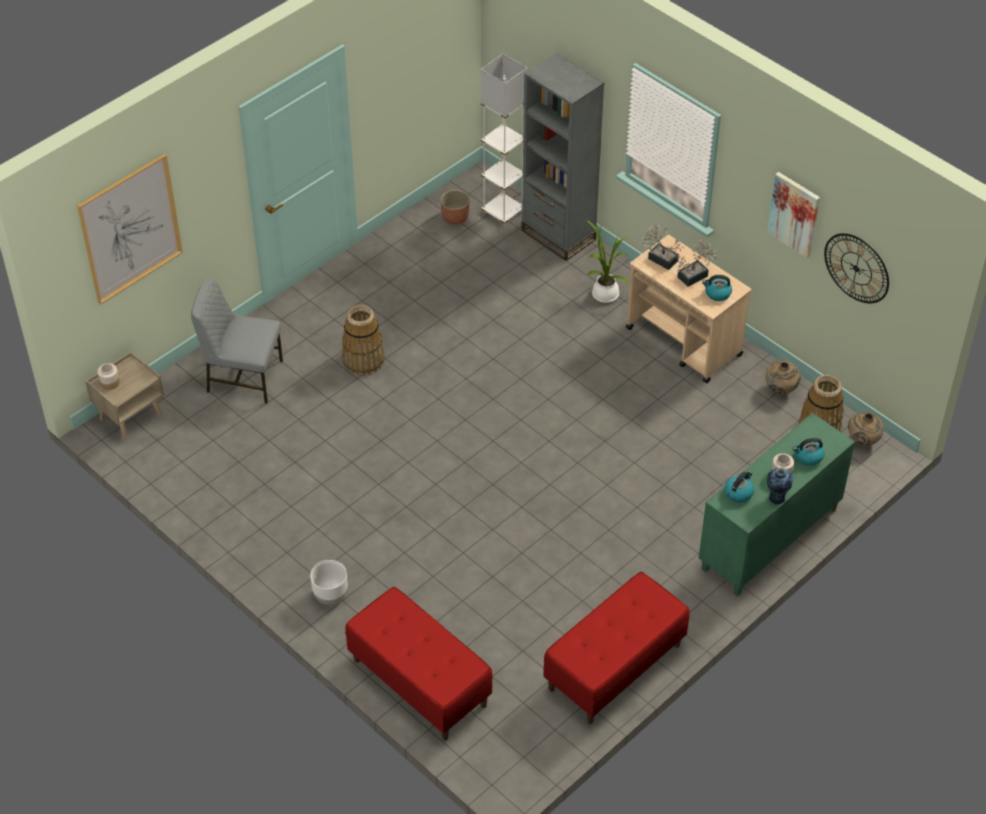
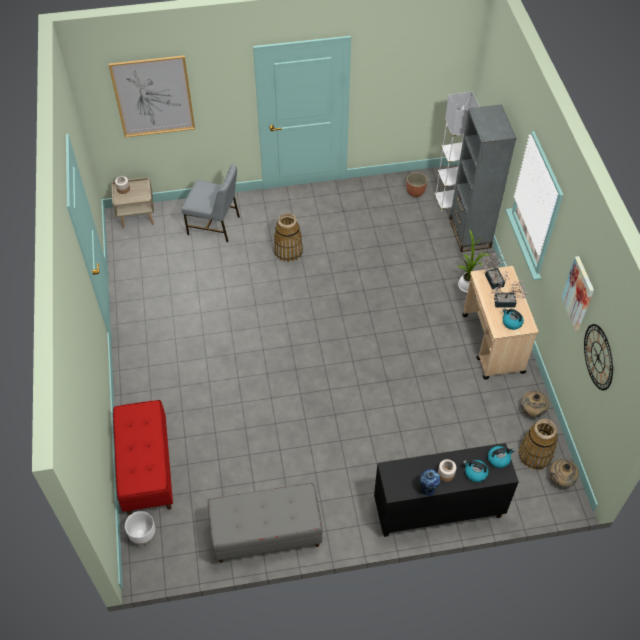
camera: 35 degrees right, 5 degrees up
grey chair [191,278,283,404] -> grey chair turned 150 degrees clockwise [181,164,240,242]
white planter [310,560,348,605] -> white planter moved to [125,511,156,545]
red bench [544,572,690,724] -> grey bench [208,483,323,563]
green cabinet [699,413,855,597] -> black cabinet [374,443,519,537]
kettle [725,471,754,502] -> kettle moved to [488,446,515,468]

